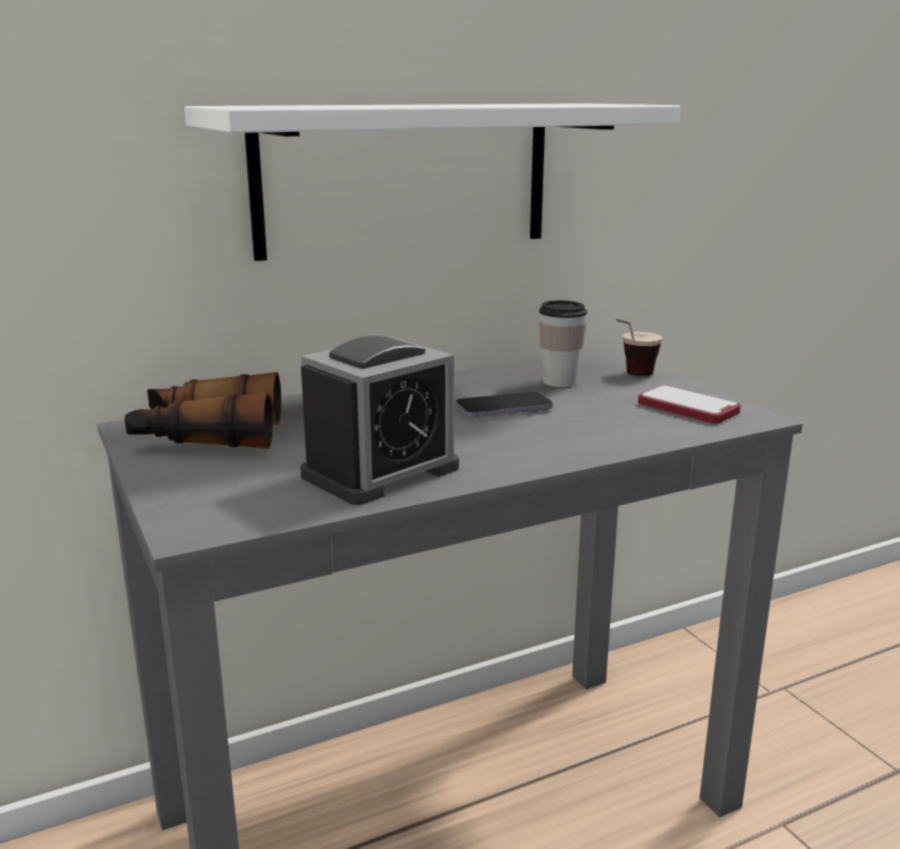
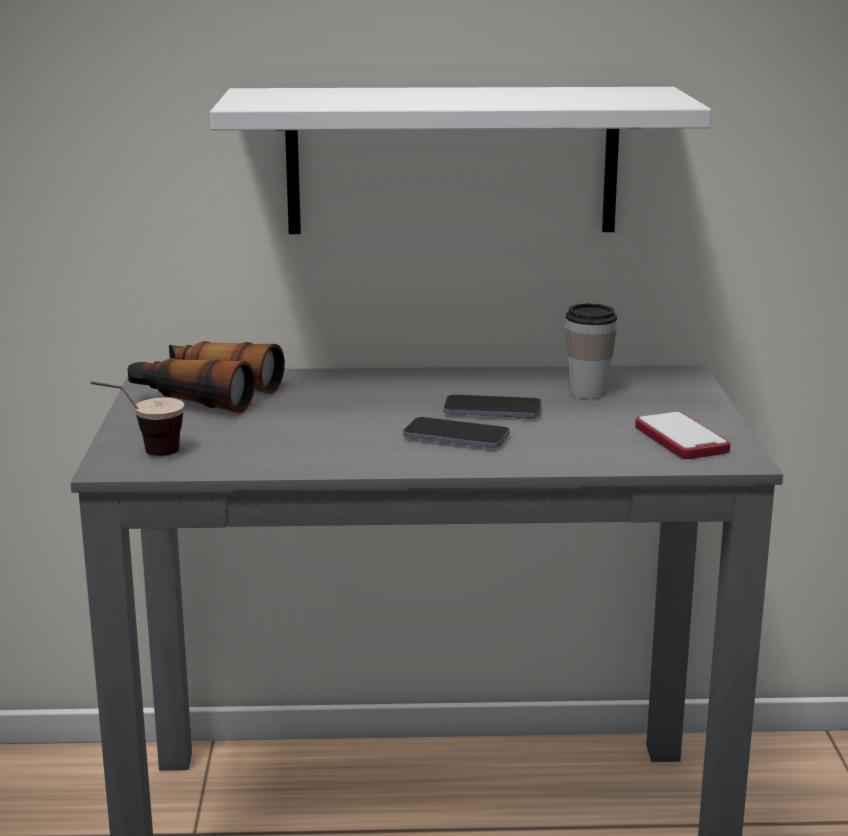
camera: 25 degrees right, 0 degrees up
alarm clock [301,336,459,505] -> none
cup [616,319,663,376] -> cup moved to [90,381,184,456]
none -> phone [403,417,510,448]

